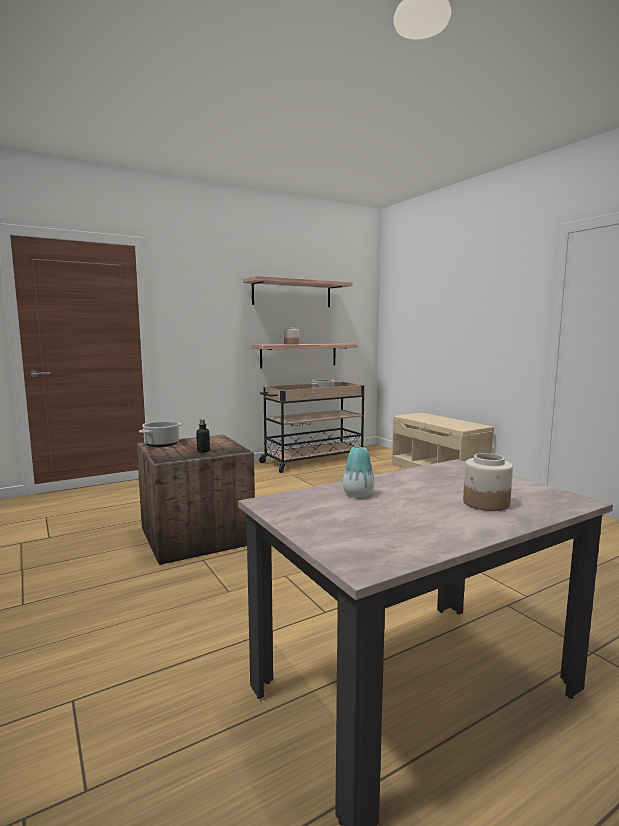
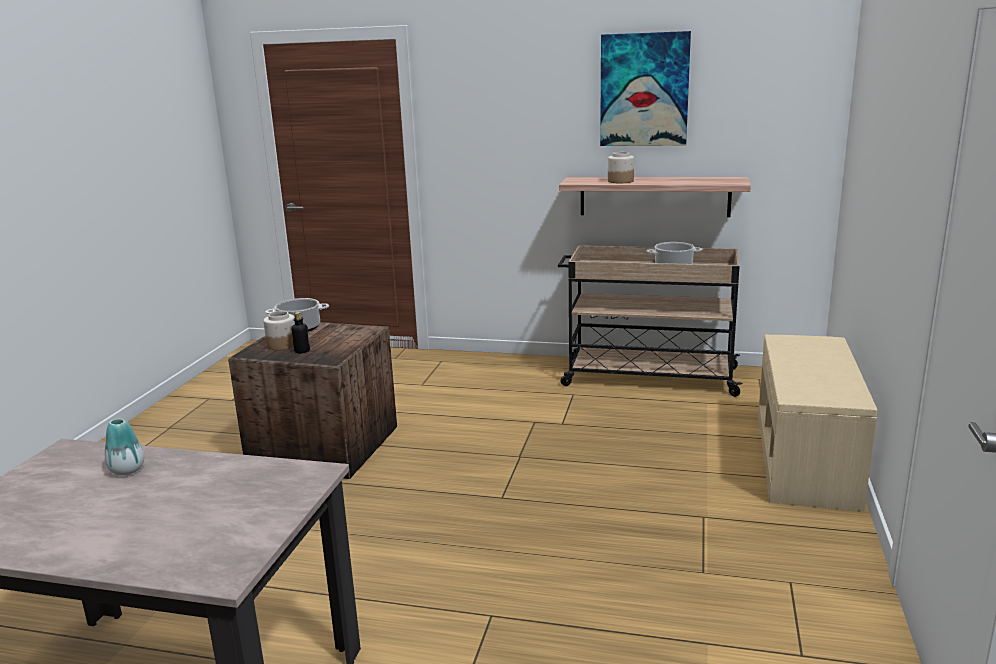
camera: 45 degrees right, 10 degrees up
shelf [243,276,352,307] -> picture [600,31,691,146]
jar [463,453,513,511] -> jar moved to [263,311,295,350]

